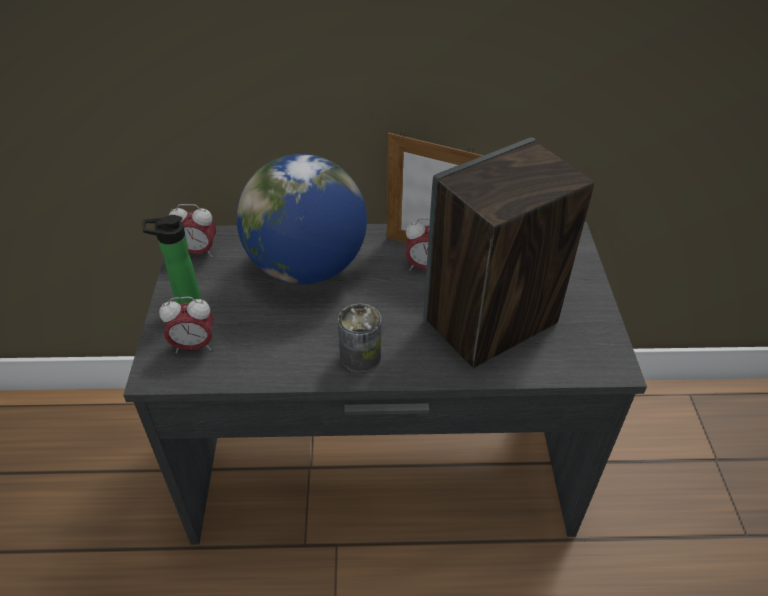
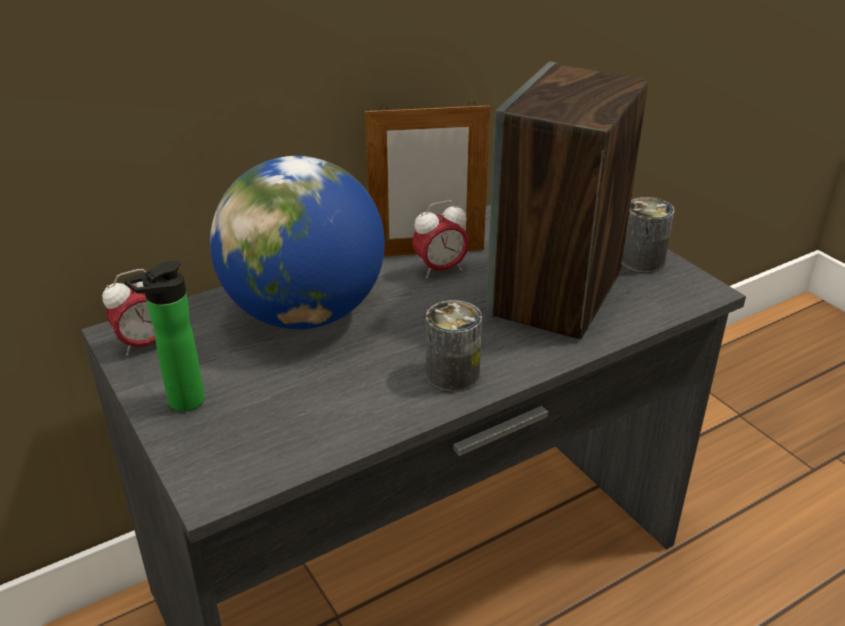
camera: 30 degrees left, 10 degrees down
alarm clock [159,297,213,353] -> none
none -> can [622,197,674,273]

